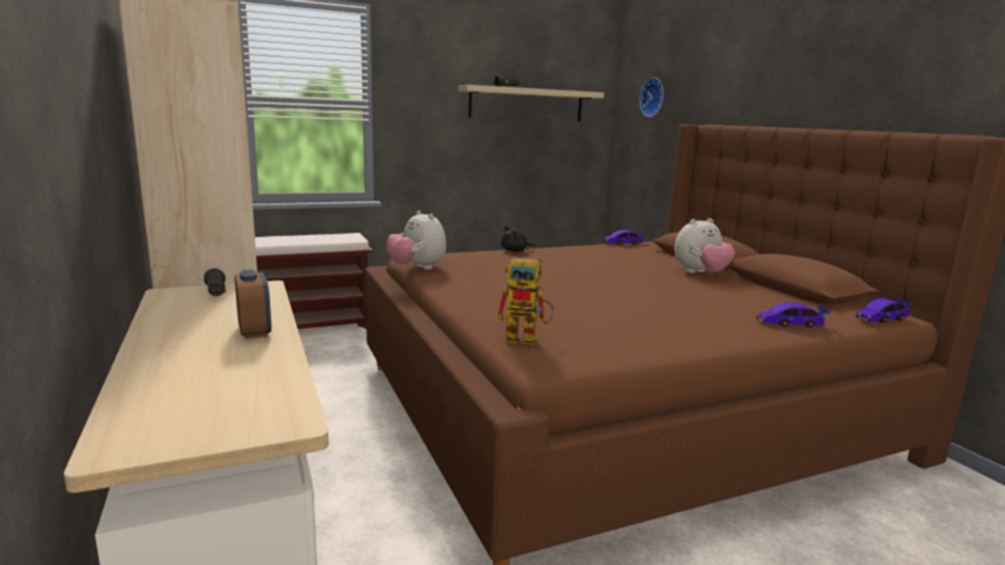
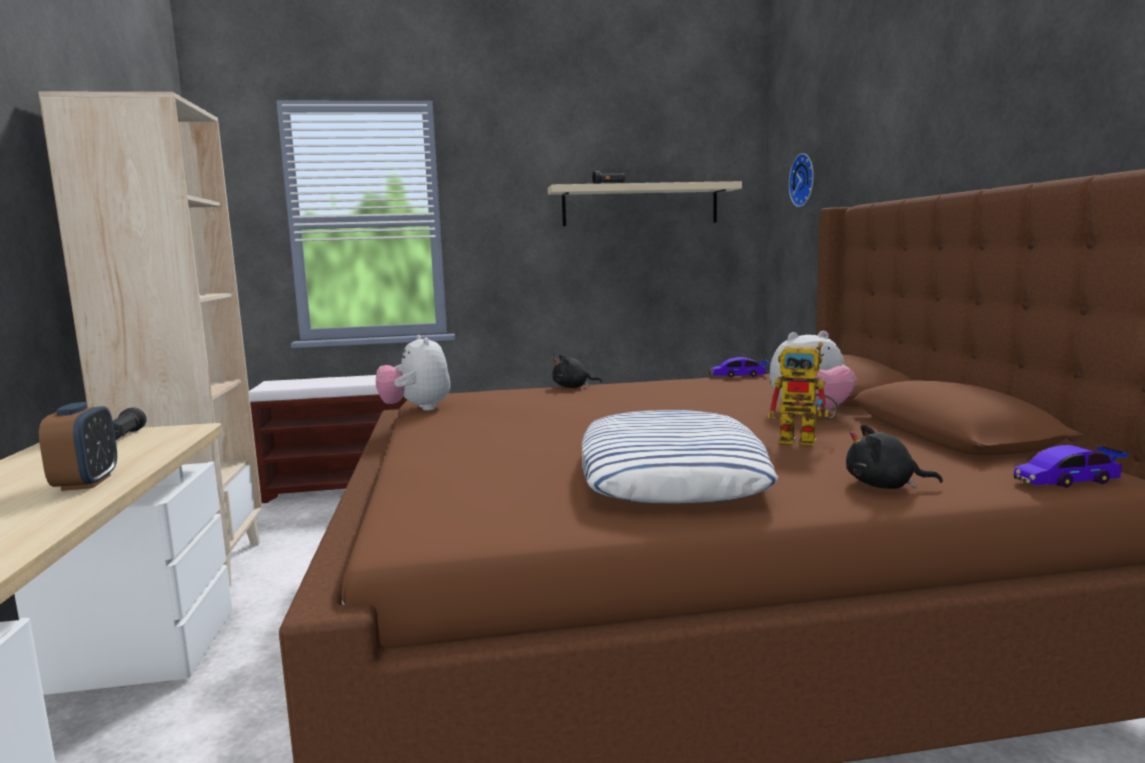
camera: 15 degrees right, 5 degrees down
toy robot [496,257,554,345] -> toy robot moved to [767,342,838,445]
toy car [756,302,831,328] -> black plush toy [846,424,943,489]
none -> pillow [582,410,778,504]

